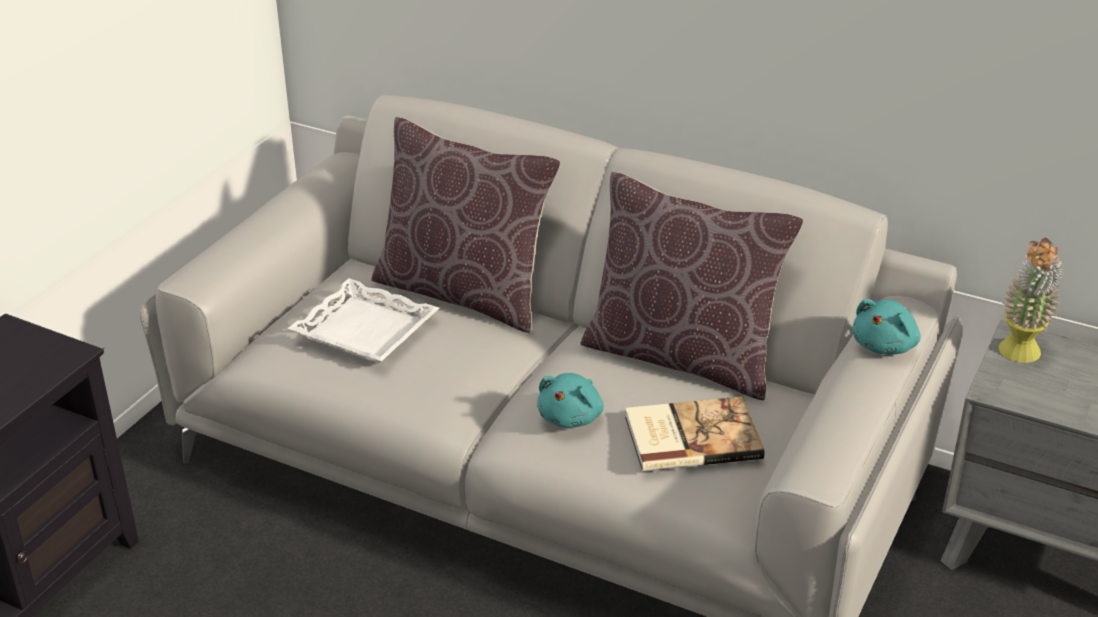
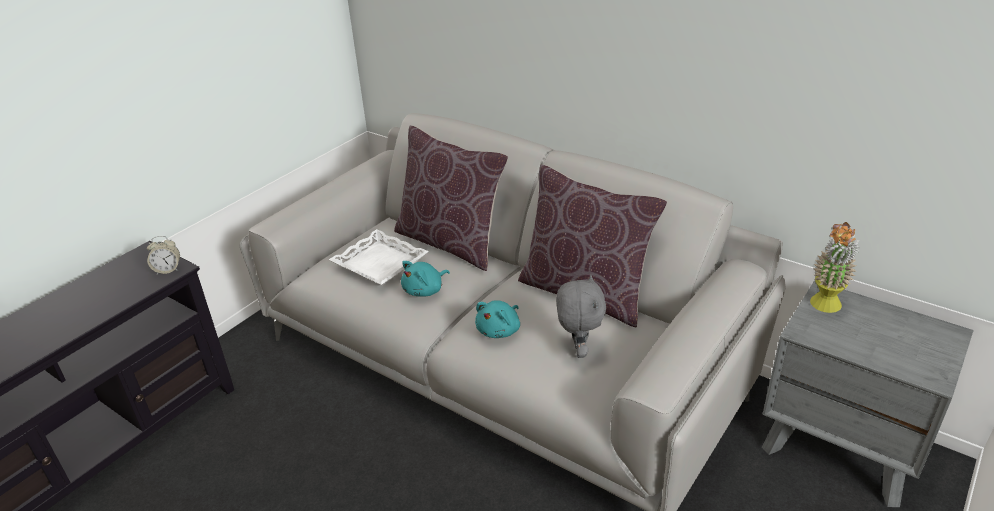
camera: 10 degrees right, 0 degrees up
book [625,396,764,471] -> grey plush toy [556,275,606,358]
turquoise plush toy [852,299,921,355] -> turquoise plush toy moved to [401,261,450,297]
none -> alarm clock [147,236,180,274]

